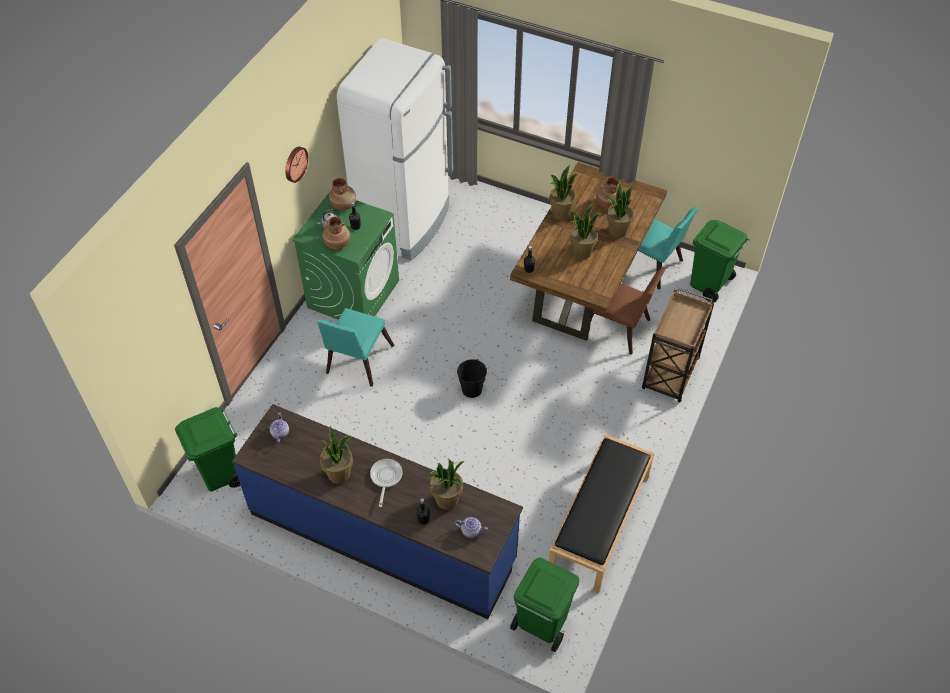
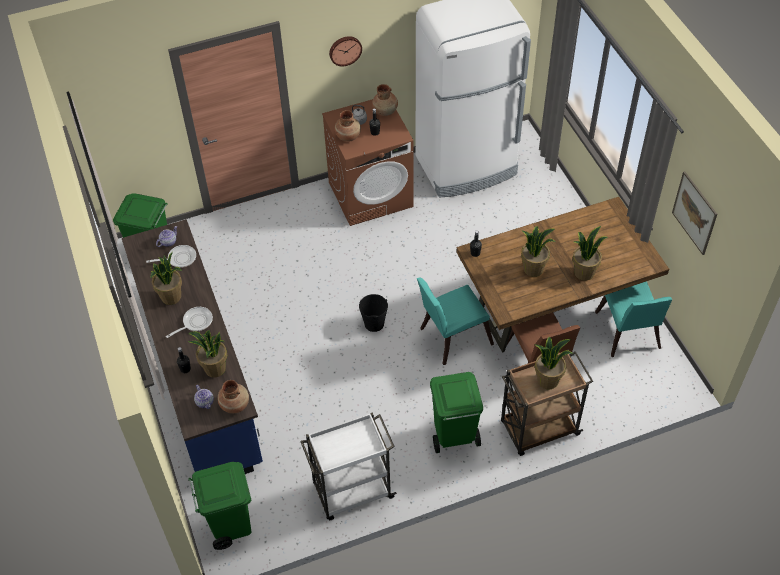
camera: 45 degrees right, 0 degrees up
green washing machine [292,192,399,320] -> brown washing machine [322,99,414,226]
turquoise chair [317,308,394,387] -> turquoise chair moved to [417,277,494,365]
potted plant [549,165,579,220] -> potted plant moved to [534,337,574,389]
black bench [549,434,655,593] -> white cart [300,412,397,520]
brown vase [596,177,620,209] -> brown vase moved to [217,380,249,414]
green trash can [690,220,750,302] -> green trash can moved to [430,372,483,453]
none -> frying pan [146,245,196,268]
none -> picture [672,171,717,255]

